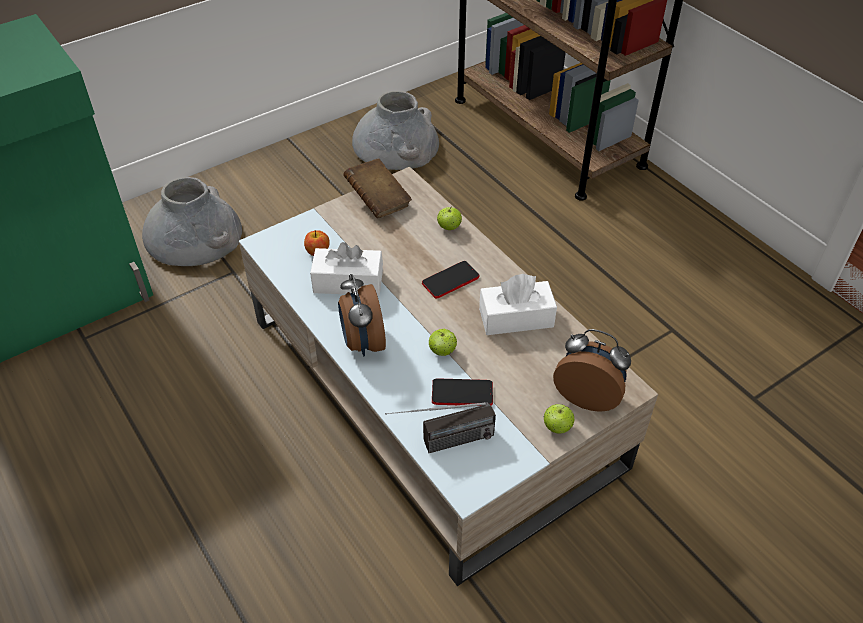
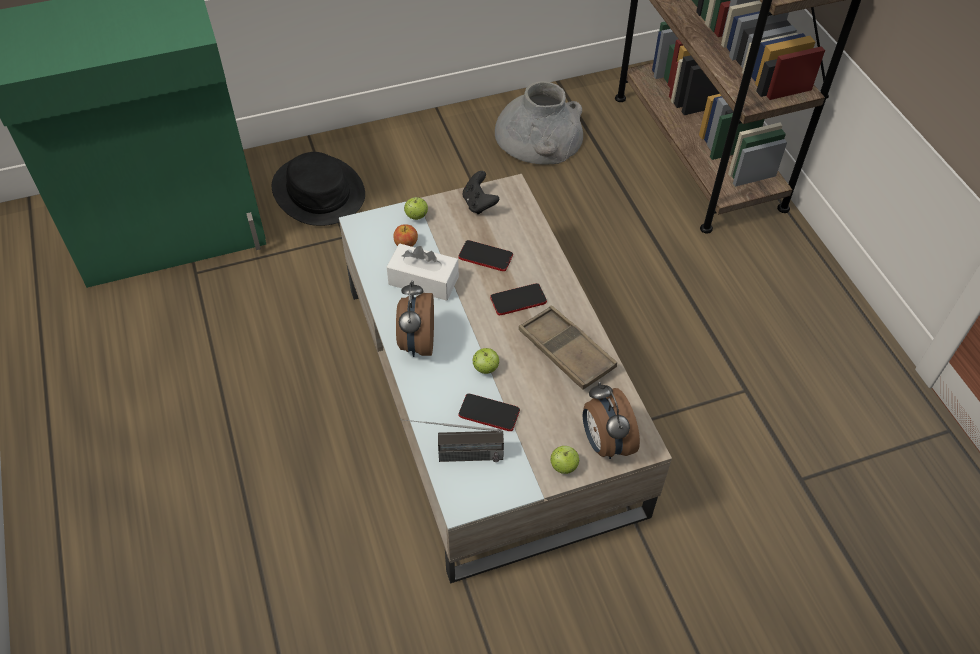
camera: 15 degrees right, 5 degrees up
grey vase [142,177,242,266] -> black hat [272,152,365,226]
brown book [343,158,412,218] -> black game controller [463,171,499,214]
apple [437,205,462,230] -> apple moved to [404,197,428,220]
white tissue box [479,274,557,335] -> brown tray [519,305,617,390]
alarm clock [553,329,631,412] -> alarm clock turned 150 degrees counterclockwise [583,382,640,459]
none -> phone [458,240,513,271]

